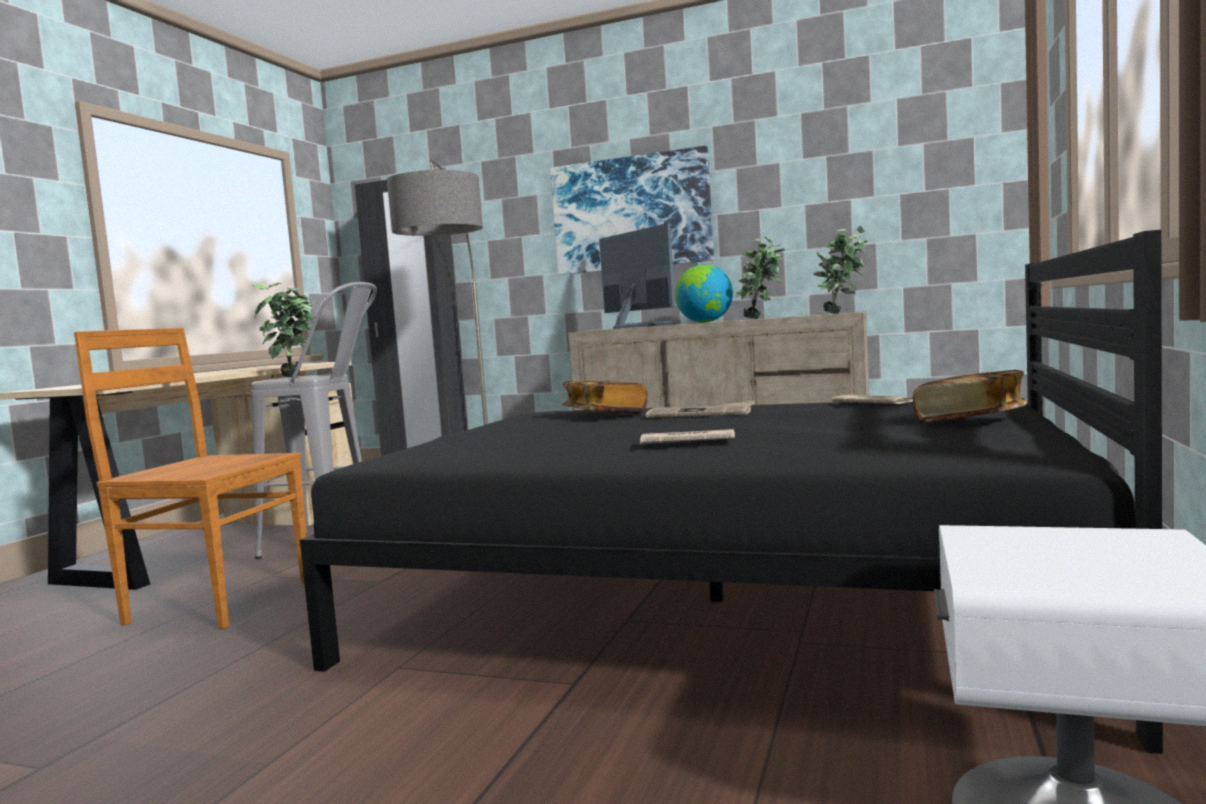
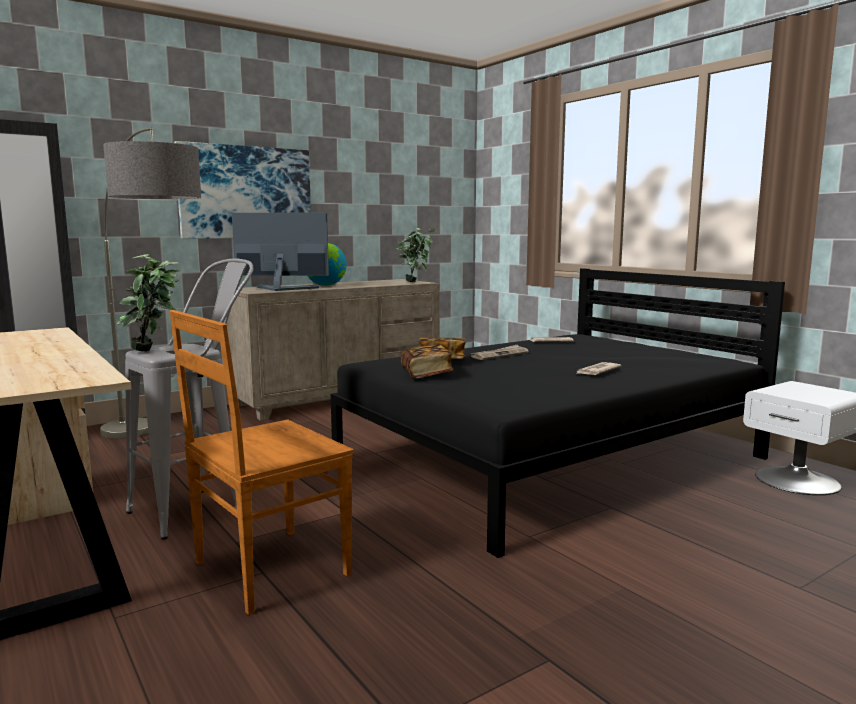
camera: 55 degrees left, 5 degrees up
potted plant [735,237,785,319] -> none
book [913,370,1027,423] -> book moved to [401,344,453,379]

